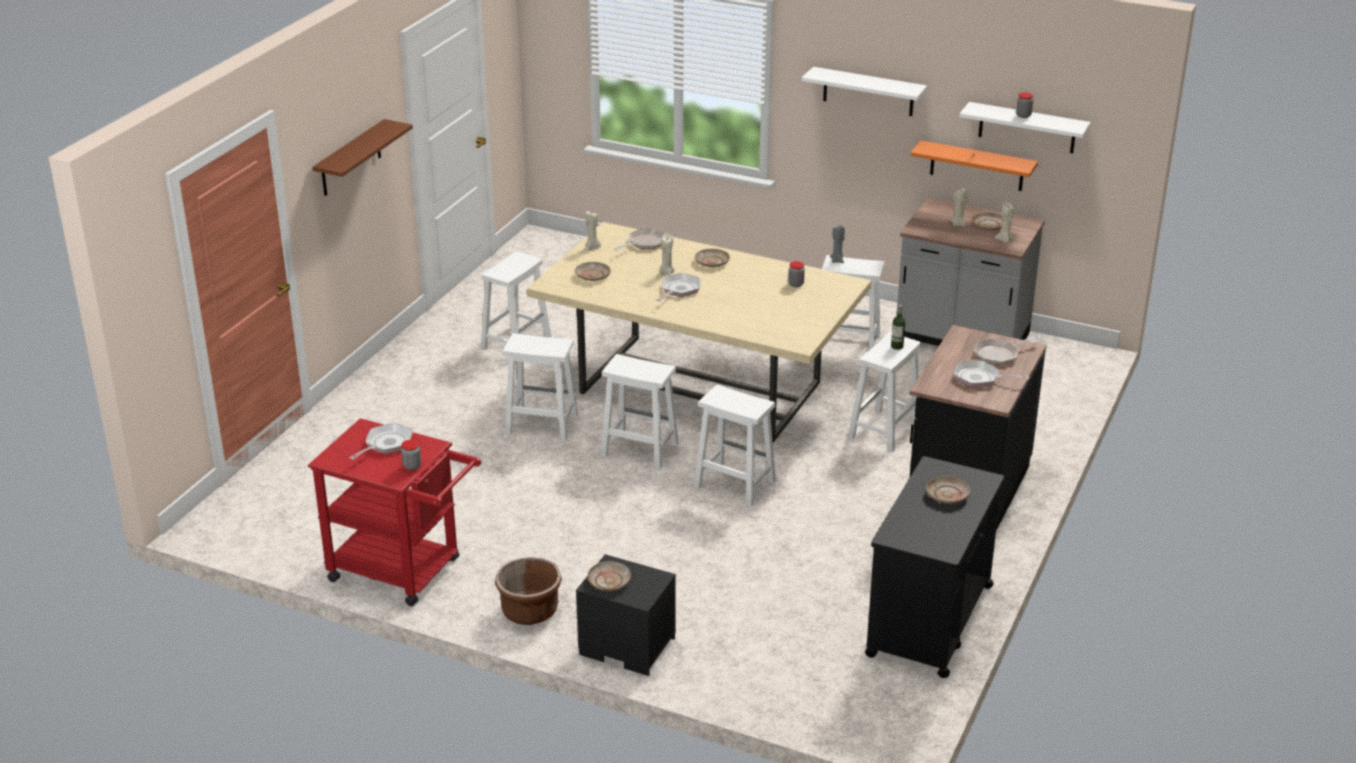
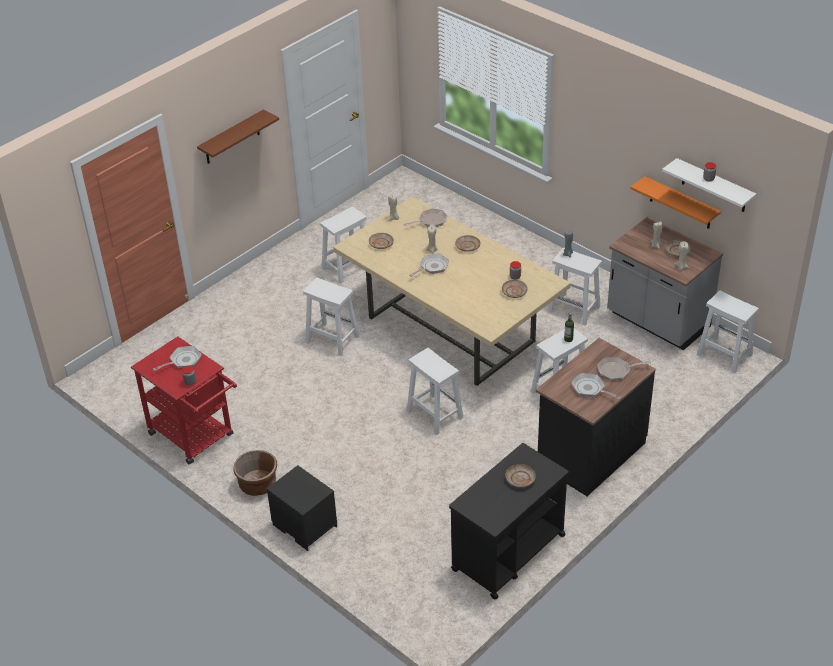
camera: 20 degrees right, 10 degrees up
beige plate [588,561,631,591] -> beige plate moved to [502,280,528,298]
white stool [601,354,679,469] -> white stool moved to [697,291,759,374]
white shelf [802,67,927,116] -> none

